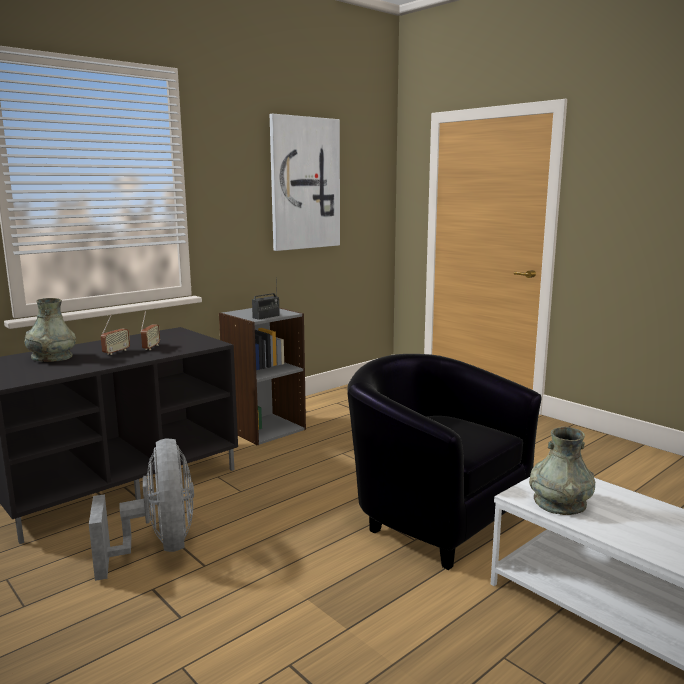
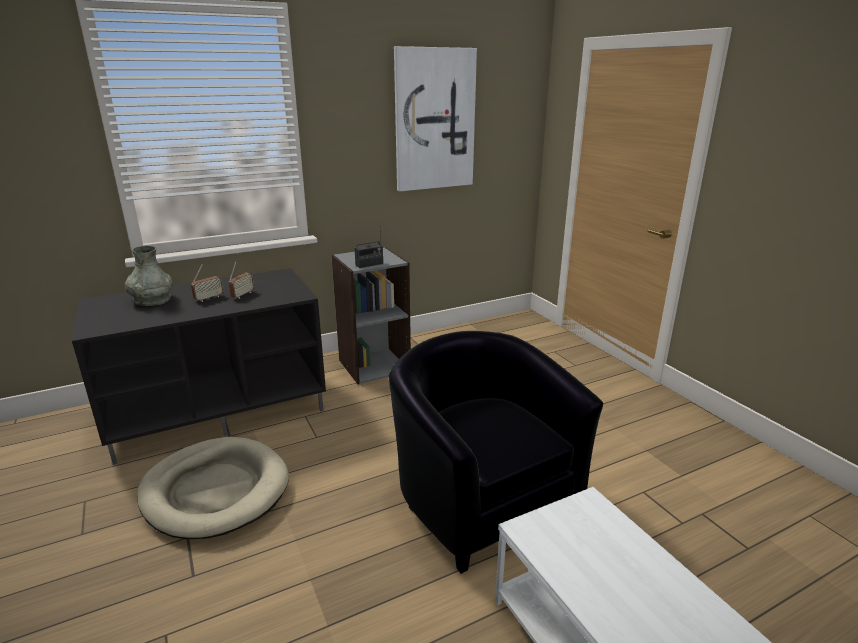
camera: 15 degrees right, 10 degrees up
grey fan [89,439,194,581] -> beige dog bed [137,437,289,539]
grey vase [529,427,595,515] -> none

